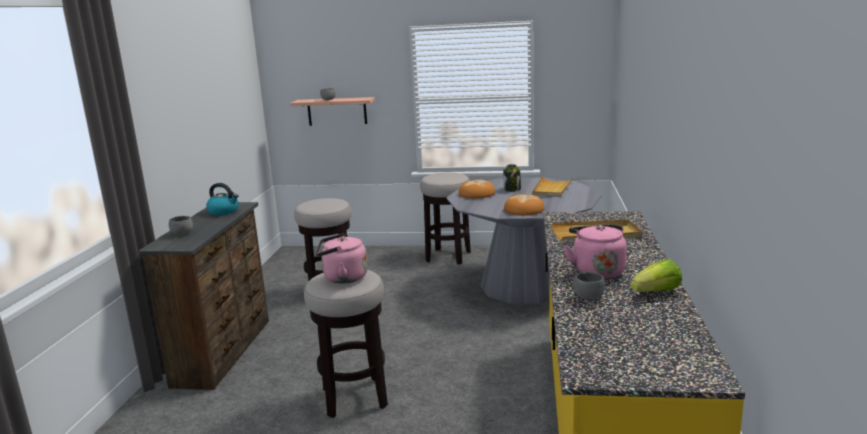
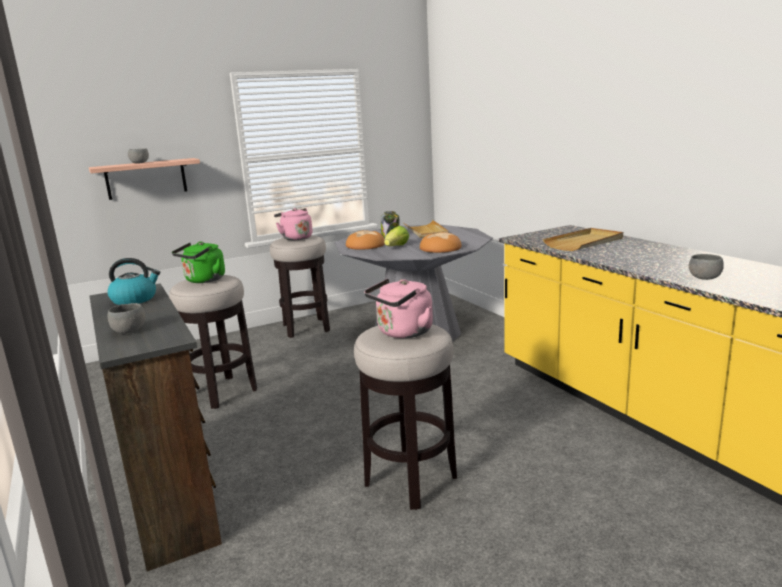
camera: 35 degrees left, 0 degrees up
pink kettle [564,224,627,279] -> pink kettle moved to [274,208,313,240]
lettuce [631,259,682,292] -> lettuce moved to [384,226,409,246]
none -> green kettle [172,242,225,283]

